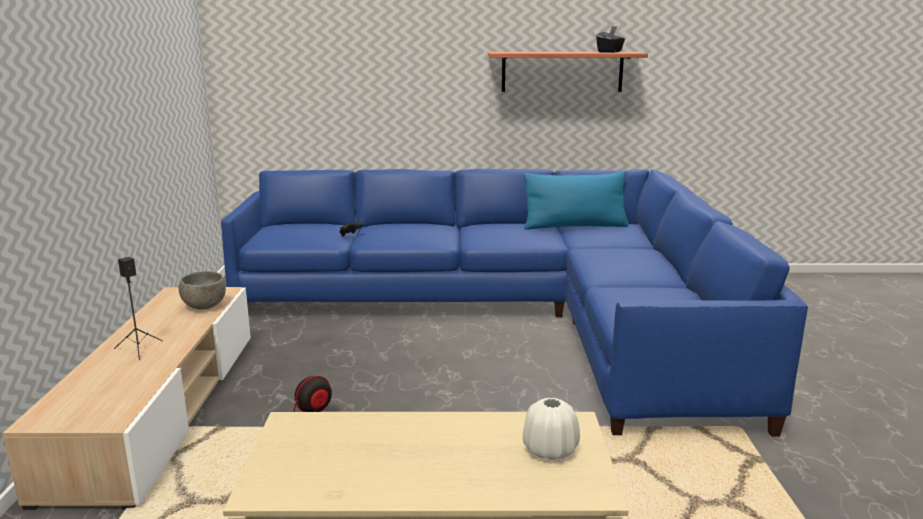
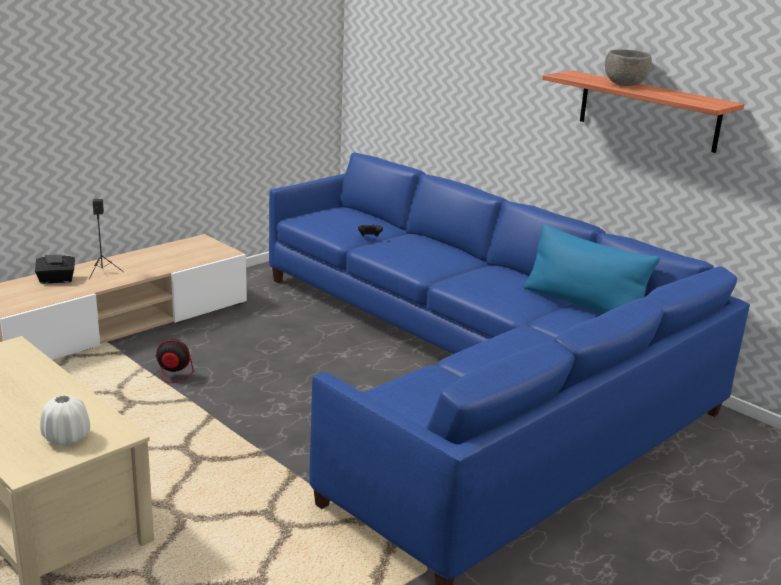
camera: 45 degrees right, 5 degrees up
grey bowl [179,271,226,310] -> grey bowl moved to [605,49,652,86]
black tissue box [596,26,625,53] -> black tissue box moved to [35,255,75,284]

